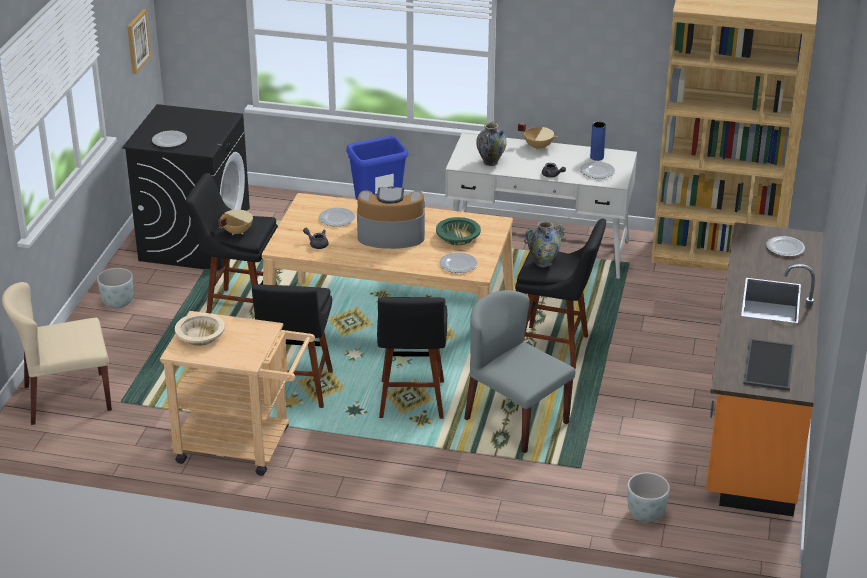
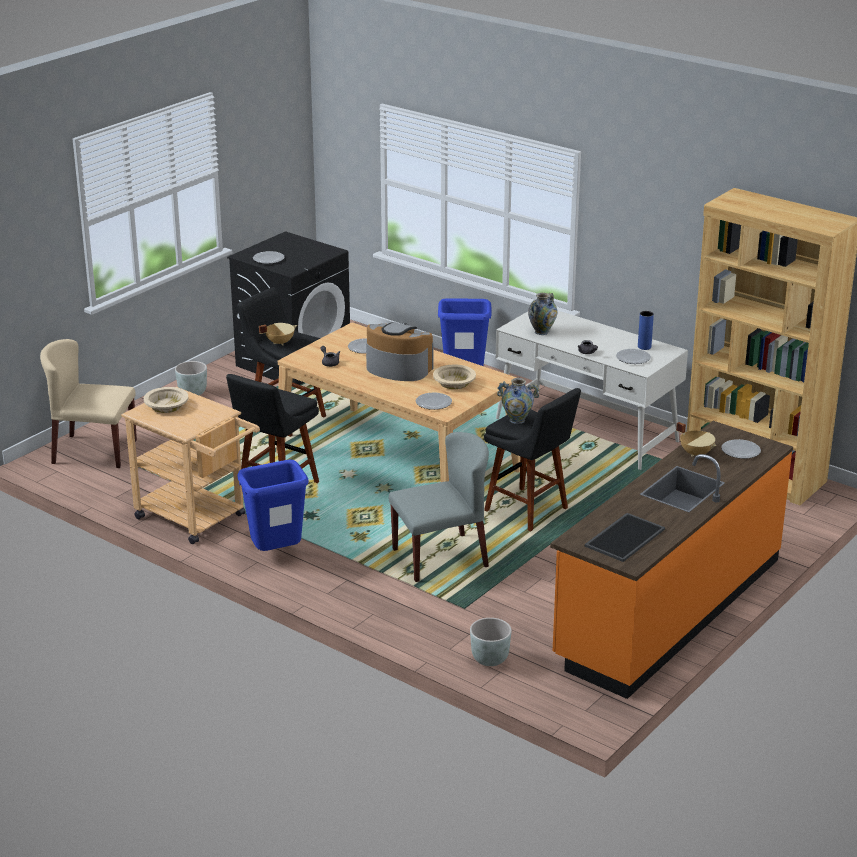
camera: 25 degrees right, 5 degrees down
picture [127,9,151,74] -> none
black stool [377,297,447,419] -> none
green bowl [436,217,481,245] -> beige bowl [433,365,476,389]
grey chair [464,290,575,453] -> grey chair turned 90 degrees clockwise [389,432,489,582]
beige cooking pot [518,123,558,150] -> beige cooking pot moved to [676,422,716,457]
none -> blue trash can [237,460,309,551]

